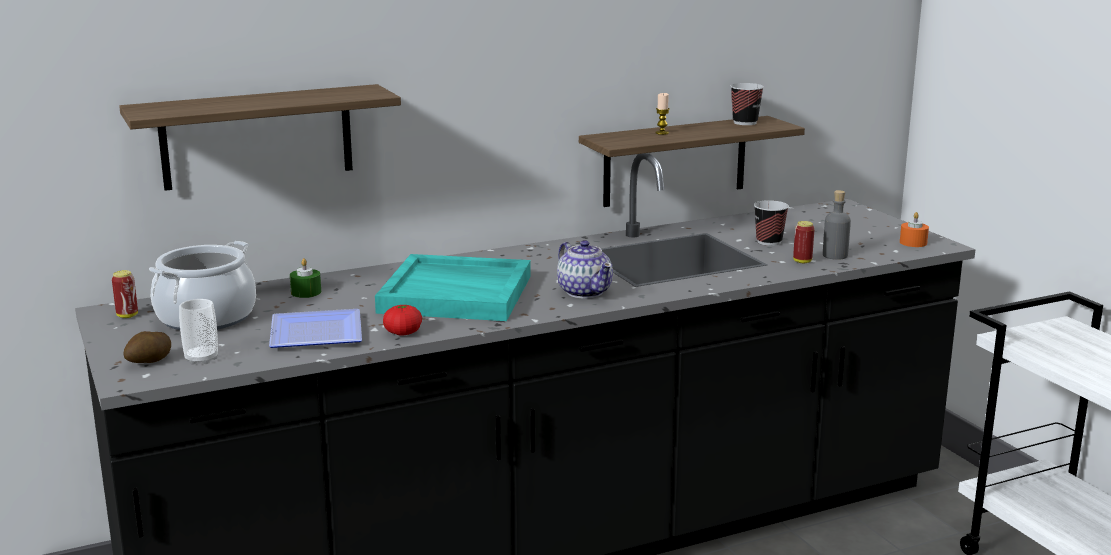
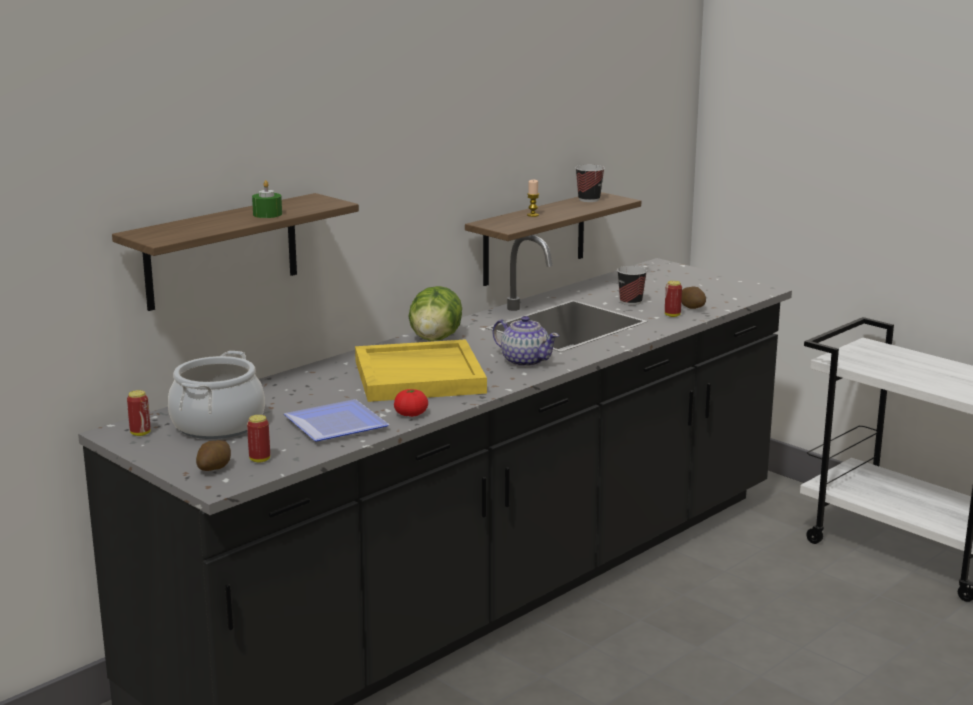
camera: 20 degrees left, 0 degrees up
cup [179,299,218,365] -> can [247,415,270,463]
green candle [290,258,321,298] -> green candle moved to [252,180,282,218]
turquoise tray [375,254,531,321] -> yellow tray [355,339,487,402]
grey bottle [823,190,851,260] -> potato [681,286,706,309]
orange candle [900,212,929,247] -> none
none -> lettuce [408,286,462,341]

